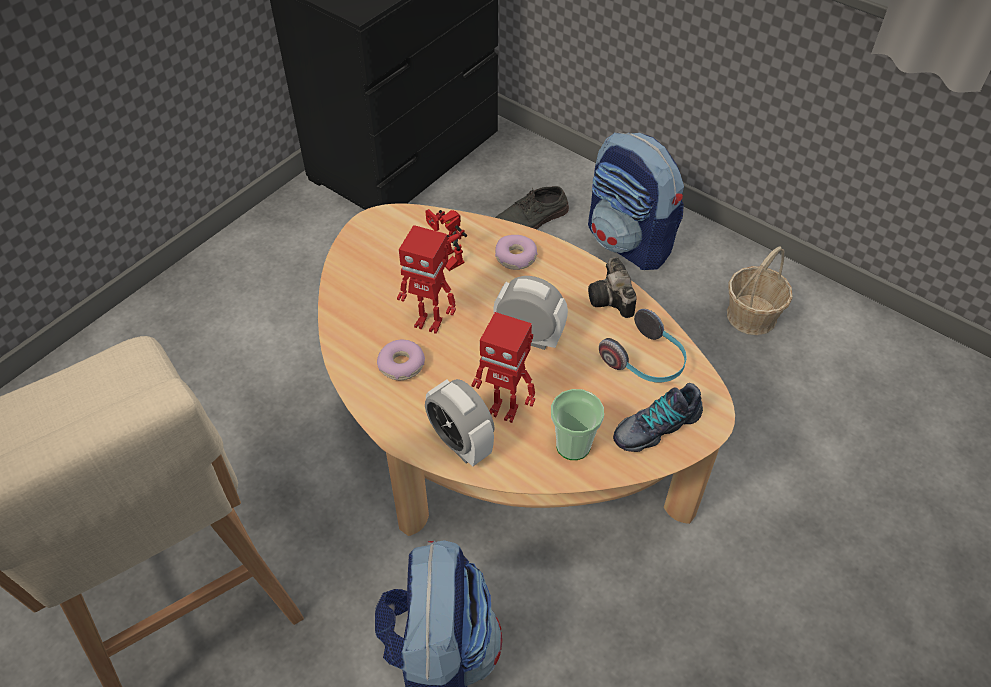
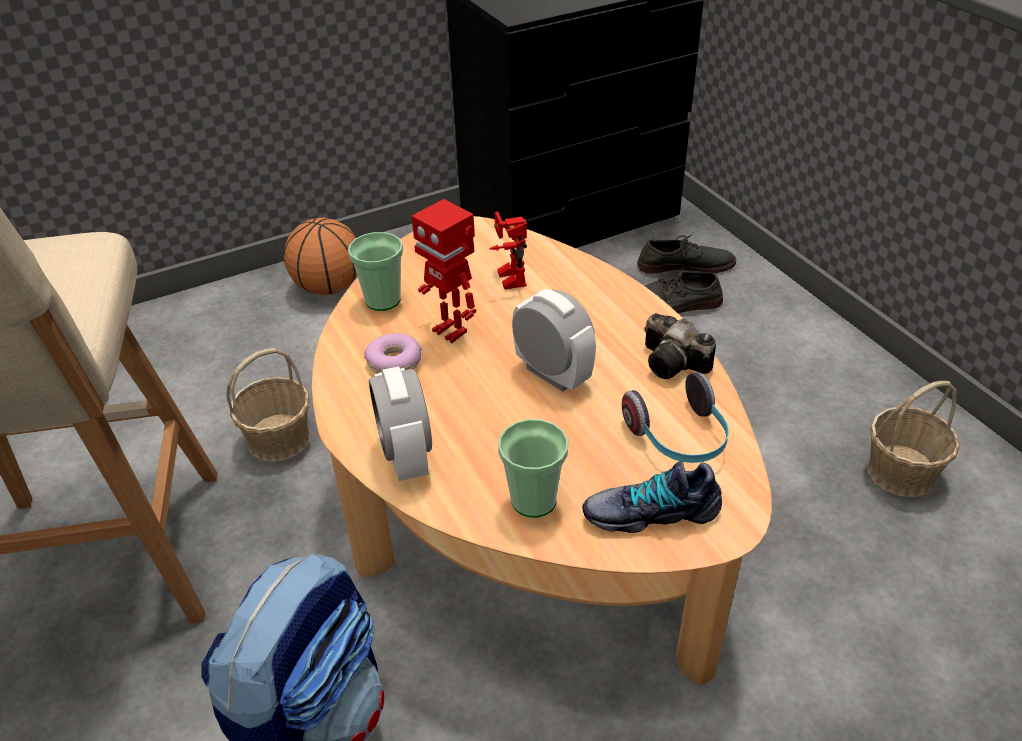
camera: 25 degrees right, 10 degrees down
toy robot [472,312,535,423] -> none
donut [495,235,538,270] -> none
backpack [588,132,684,270] -> none
camera [588,257,637,318] -> camera turned 60 degrees counterclockwise [645,313,716,379]
none -> basket [226,348,310,462]
none -> basketball [284,218,357,295]
none -> cup [348,232,403,311]
none -> grey shoe [637,234,736,274]

